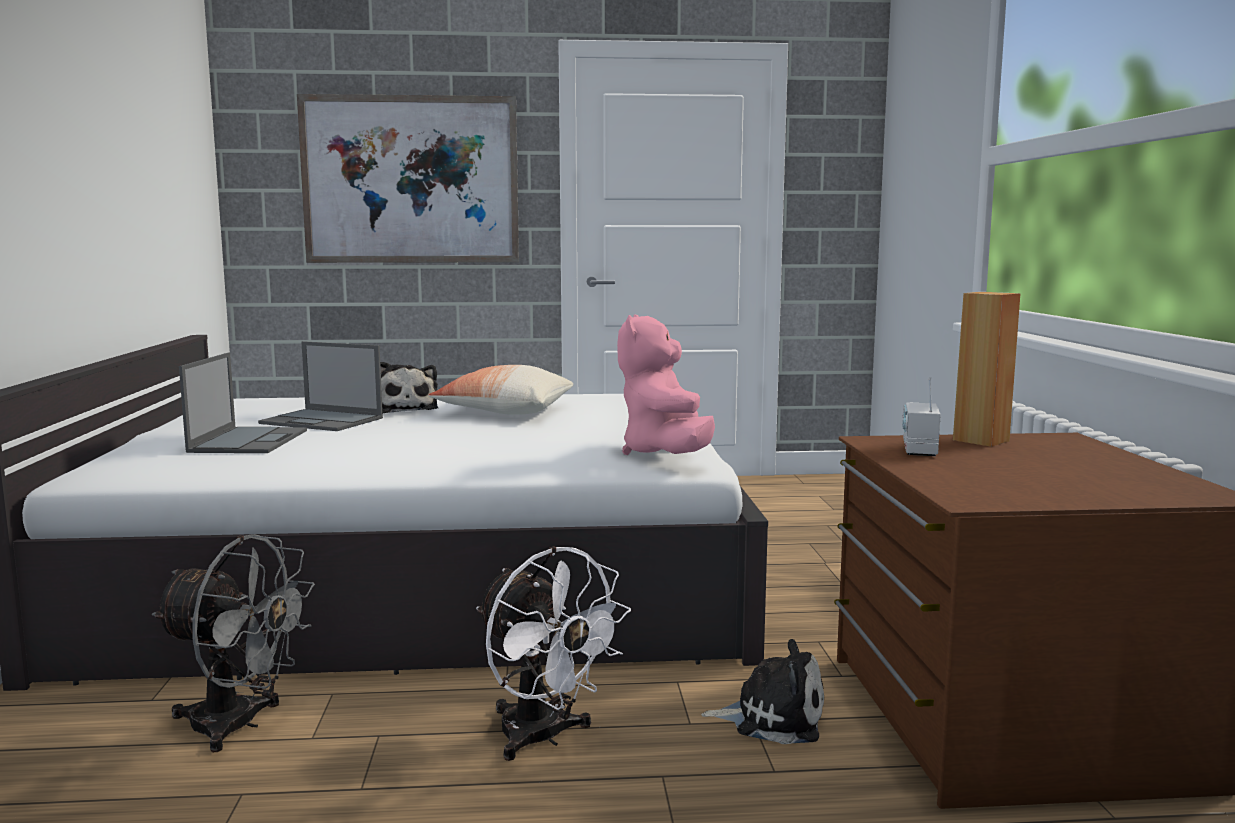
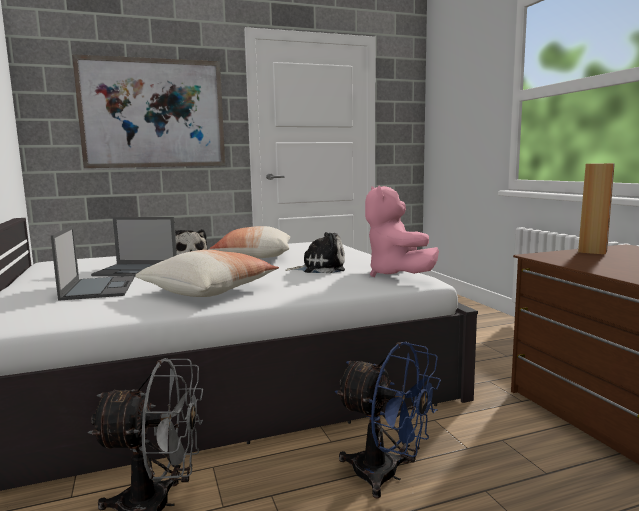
camera: 15 degrees left, 0 degrees up
white fan [476,546,631,761] -> blue fan [334,342,441,498]
plush toy [701,639,824,744] -> plush toy moved to [285,232,345,273]
radio [902,377,941,456] -> none
none -> pillow [135,250,279,297]

